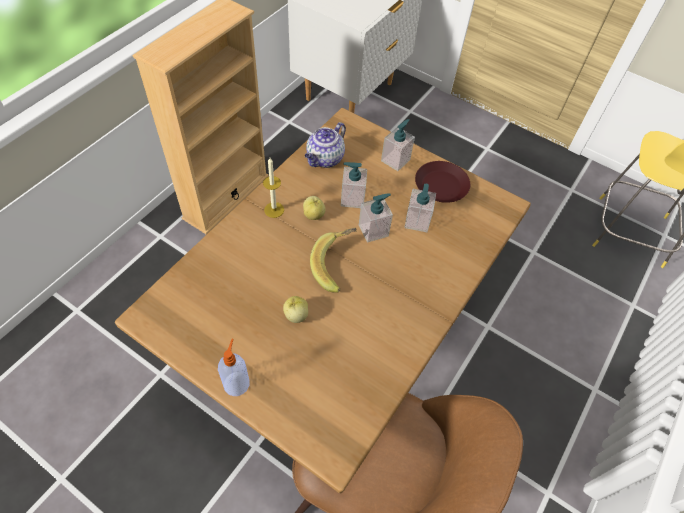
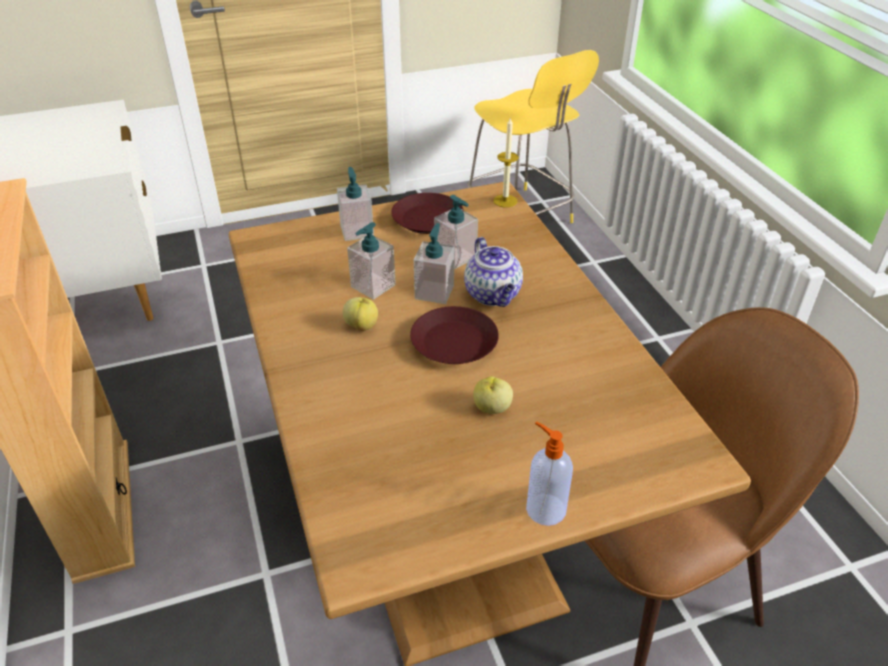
camera: 50 degrees left, 15 degrees down
candle [263,158,284,218] -> candle moved to [494,118,519,208]
teapot [305,122,346,168] -> teapot moved to [464,237,523,307]
banana [310,228,357,293] -> brown plate [410,306,499,364]

